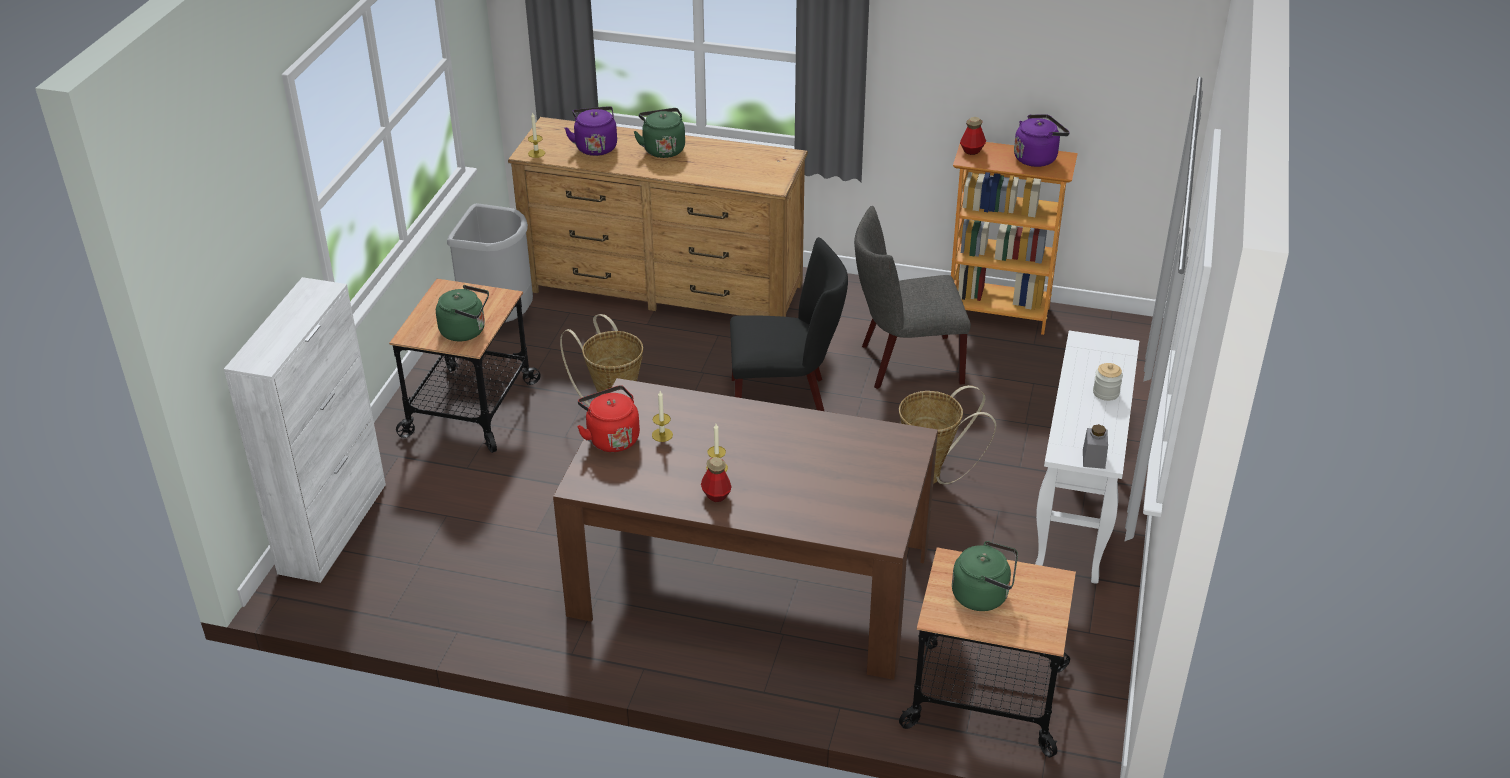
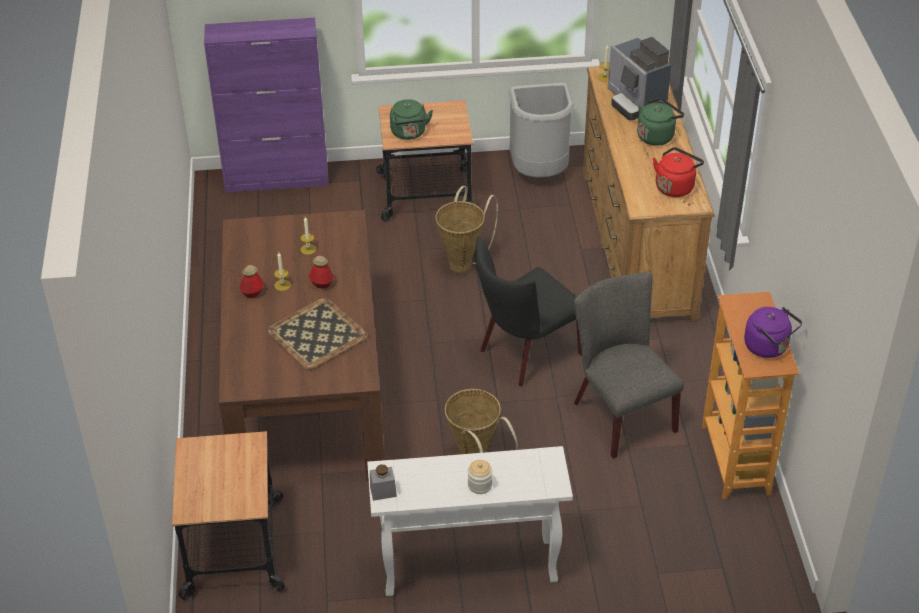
camera: 70 degrees right, 5 degrees up
white cabinet [224,277,386,583] -> purple cabinet [204,18,329,193]
purple kettle [564,106,617,156] -> coffee machine [608,37,671,120]
red kettle [577,385,640,452] -> red kettle moved to [653,147,704,197]
black chair [730,237,848,411] -> black chair turned 75 degrees clockwise [475,236,582,386]
green kettle [952,541,1018,611] -> none
bottle [960,117,986,155] -> bottle moved to [309,256,334,289]
none -> tray [266,298,369,371]

